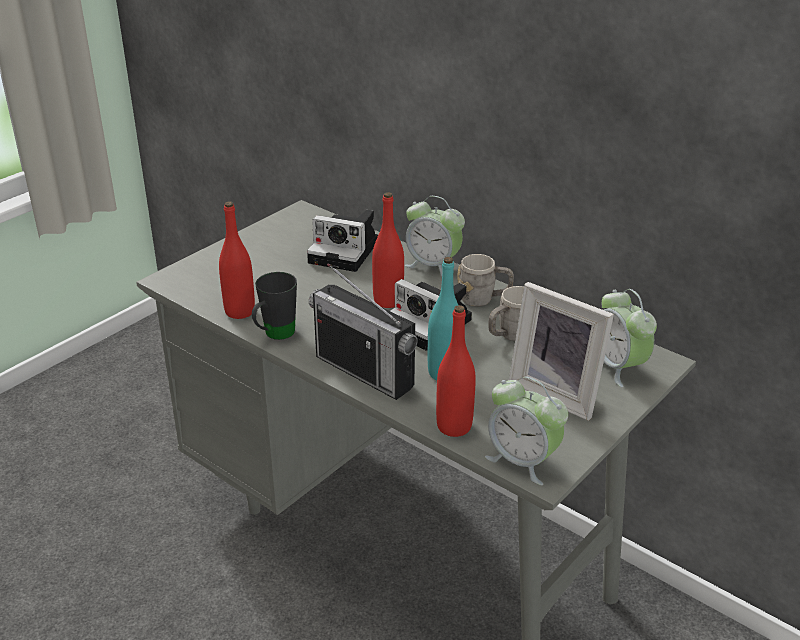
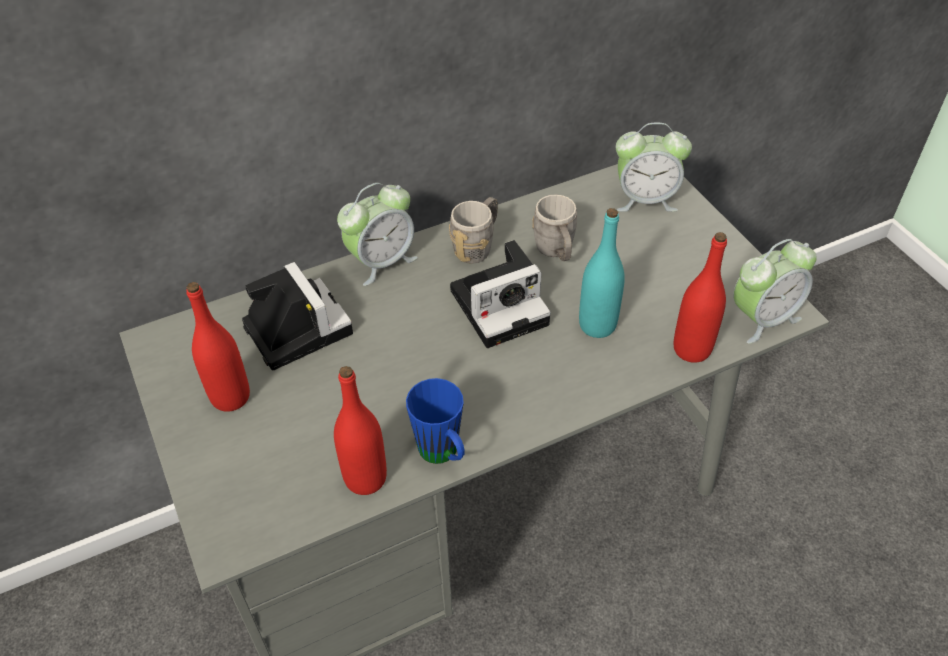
camera: 65 degrees left, 15 degrees up
black mug [252,272,297,340] -> blue mug [406,378,465,464]
camera [307,210,378,272] -> camera turned 75 degrees counterclockwise [242,262,353,370]
radio [309,263,418,400] -> none
red bottle [372,192,404,308] -> red bottle moved to [186,282,250,412]
picture frame [509,282,614,421] -> none

